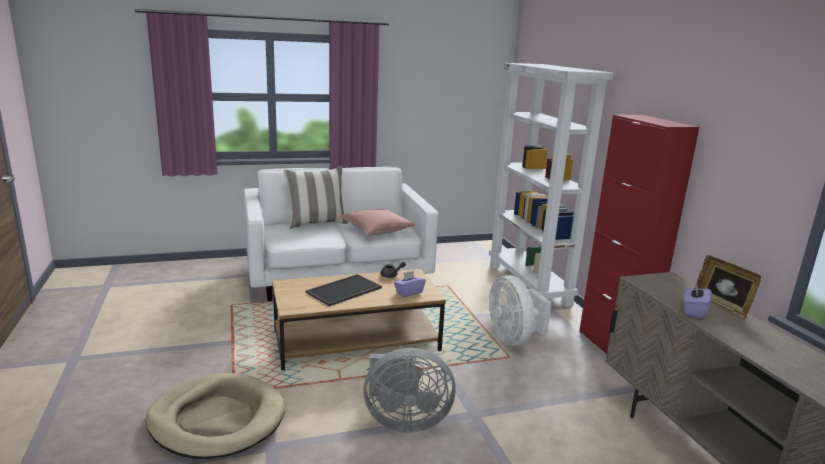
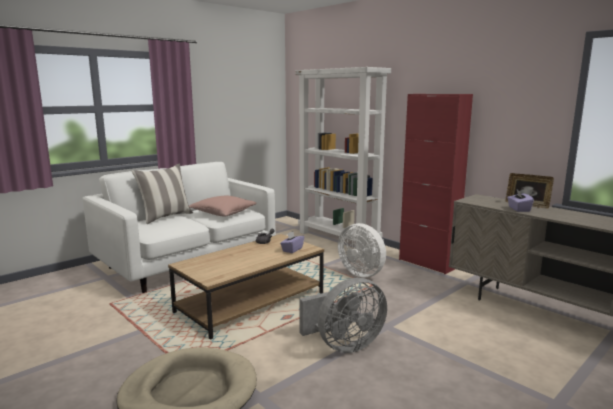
camera: 25 degrees left, 5 degrees down
tray [306,274,382,306] -> none

